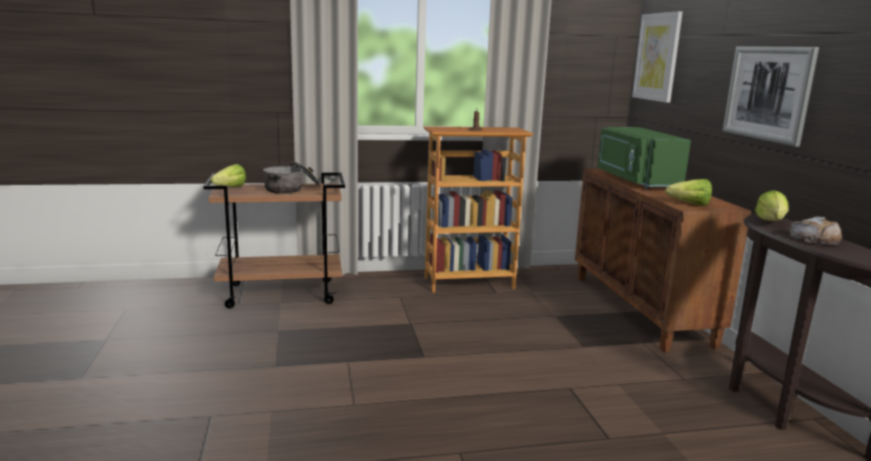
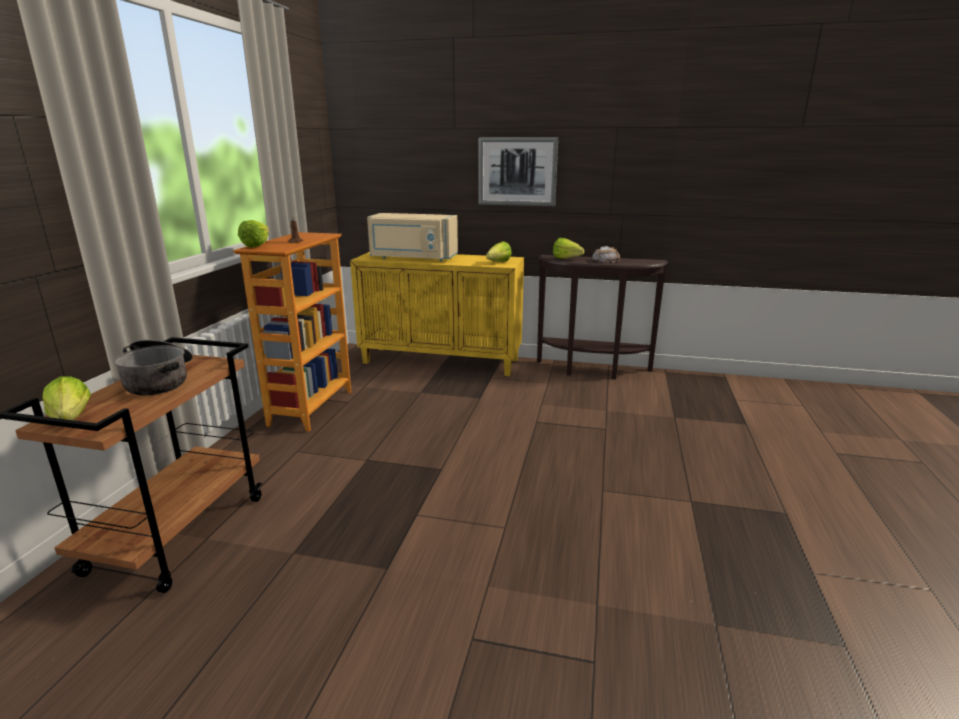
camera: 65 degrees left, 5 degrees up
brown cabinet [575,168,751,352] -> yellow cabinet [350,252,524,376]
green microwave [597,127,691,189] -> beige microwave [367,213,458,261]
picture [632,11,683,103] -> none
none -> lettuce [238,220,269,248]

